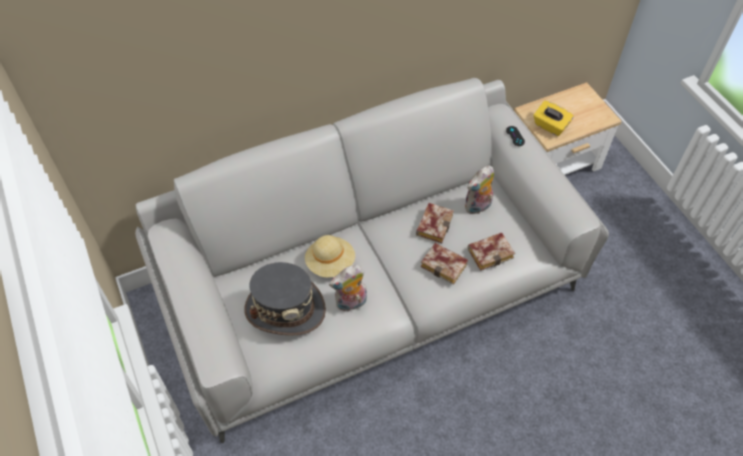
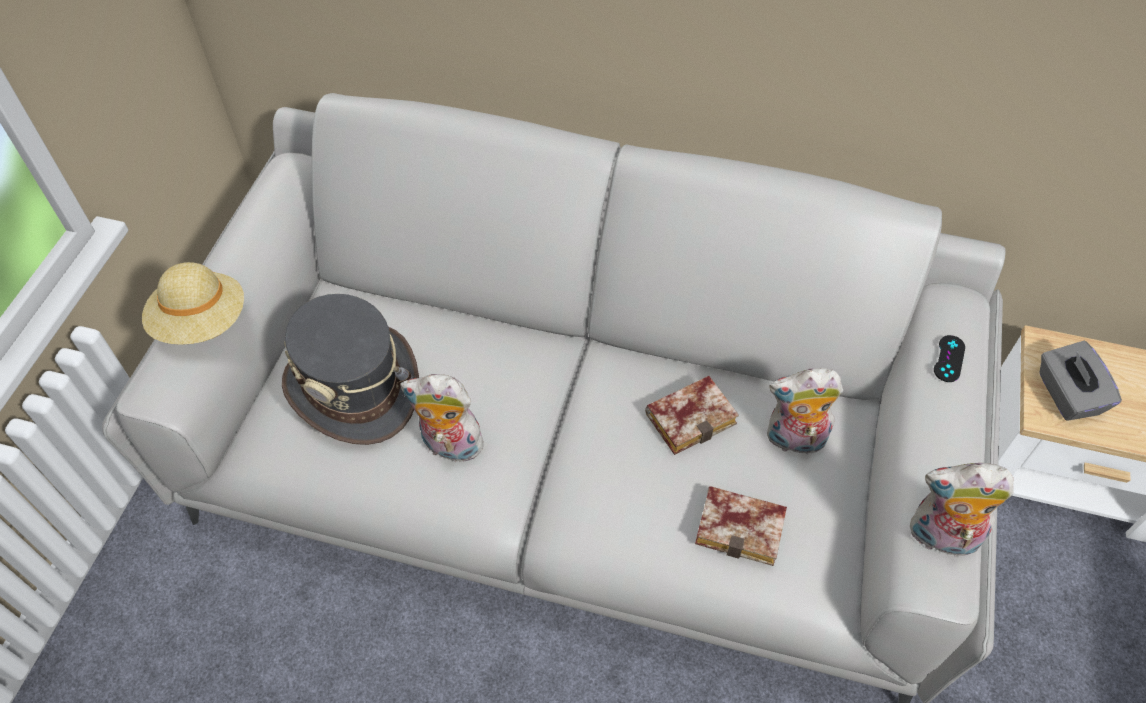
camera: 40 degrees right, 0 degrees up
beige hat [305,235,355,277] -> beige hat moved to [142,262,244,345]
book [421,243,468,285] -> none
yellow tissue box [533,101,574,136] -> grey tissue box [1039,341,1122,421]
none -> plush toy [910,463,1014,562]

